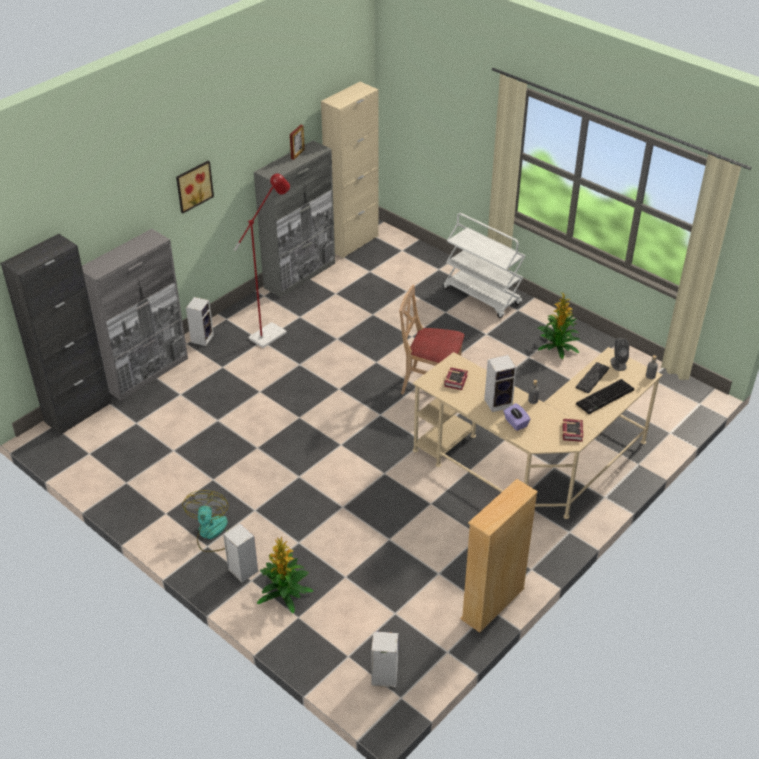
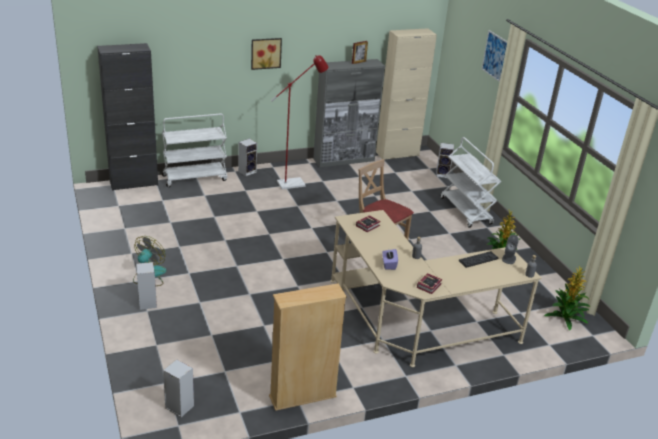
camera: 25 degrees right, 10 degrees down
grey cabinet [82,229,188,401] -> white cart [162,114,227,187]
potted plant [257,537,313,614] -> potted plant moved to [544,266,590,330]
speaker [484,355,517,412] -> speaker moved to [436,143,454,178]
keyboard [576,379,634,414] -> none
none -> picture [482,30,507,82]

